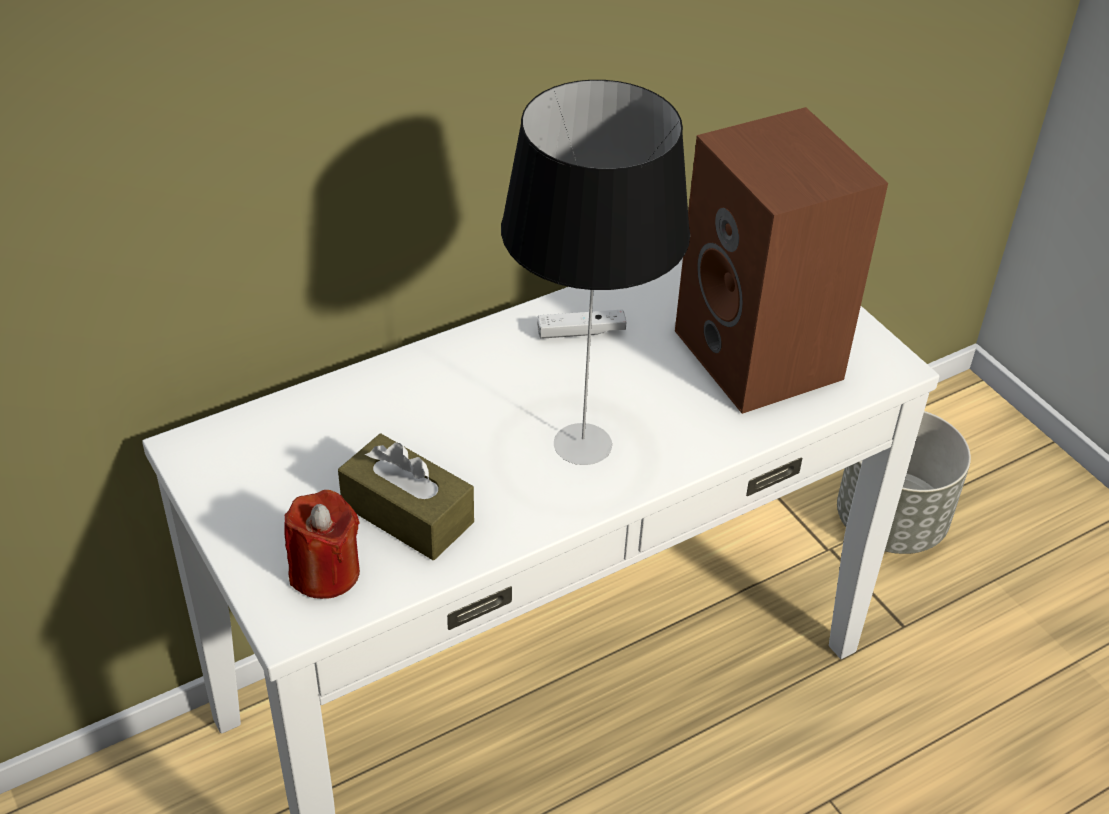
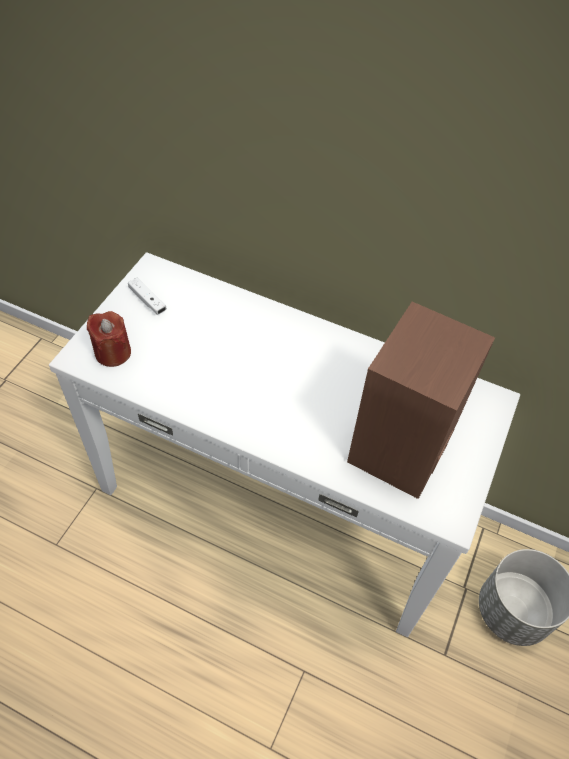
camera: 55 degrees right, 10 degrees up
brown tissue box [338,433,474,560] -> none
table lamp [501,80,690,465] -> none
white game controller [537,309,626,339] -> white game controller moved to [128,278,167,315]

